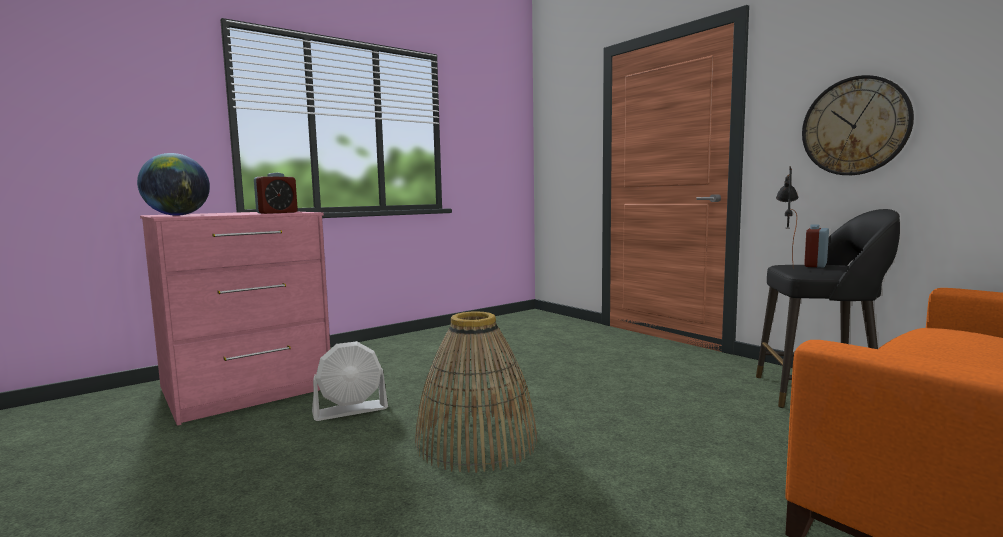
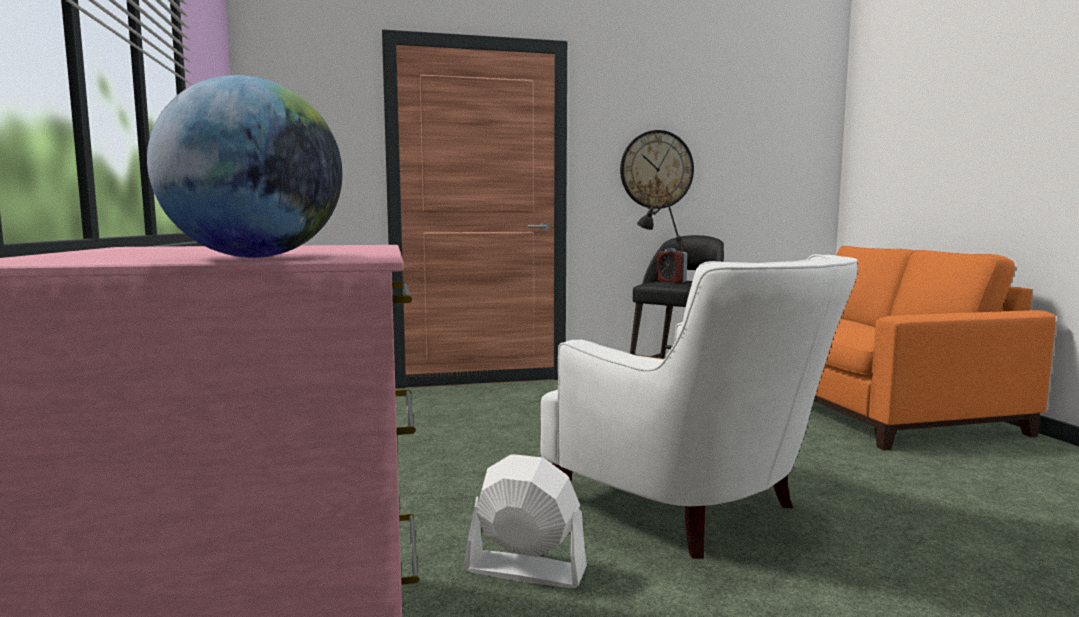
camera: 65 degrees left, 0 degrees up
alarm clock [254,173,298,214] -> none
white fan [312,341,388,421] -> white fan turned 75 degrees counterclockwise [464,454,587,588]
basket [415,311,537,473] -> white armchair [540,254,858,559]

